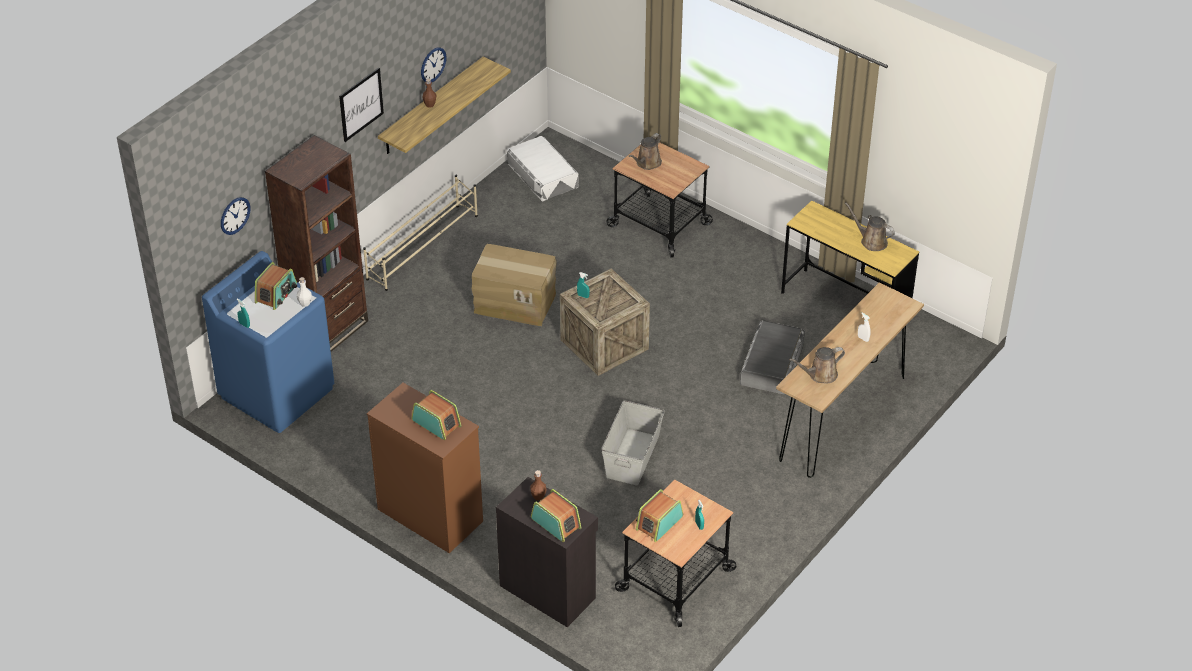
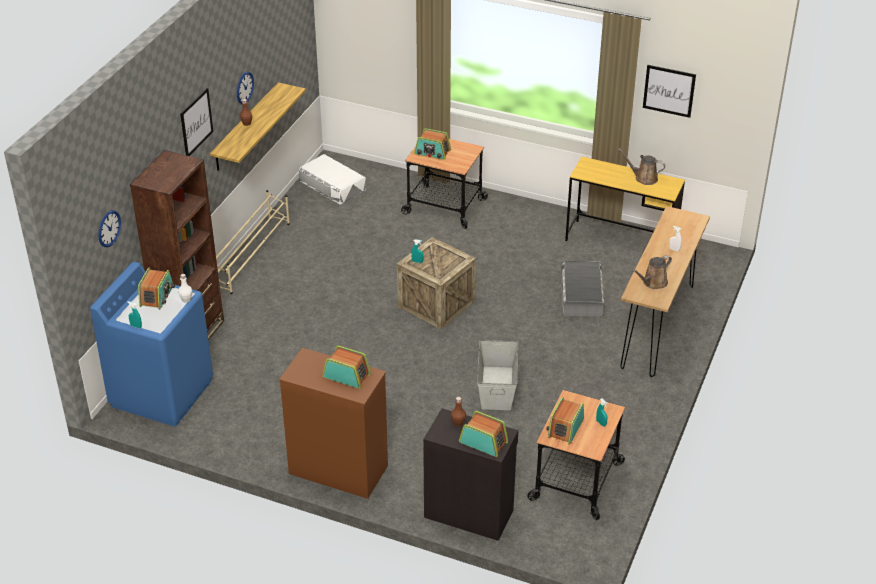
camera: 15 degrees left, 5 degrees down
cardboard box [472,244,557,326] -> none
brown watering can [629,133,662,170] -> radio [414,128,451,160]
none -> picture [643,65,696,118]

